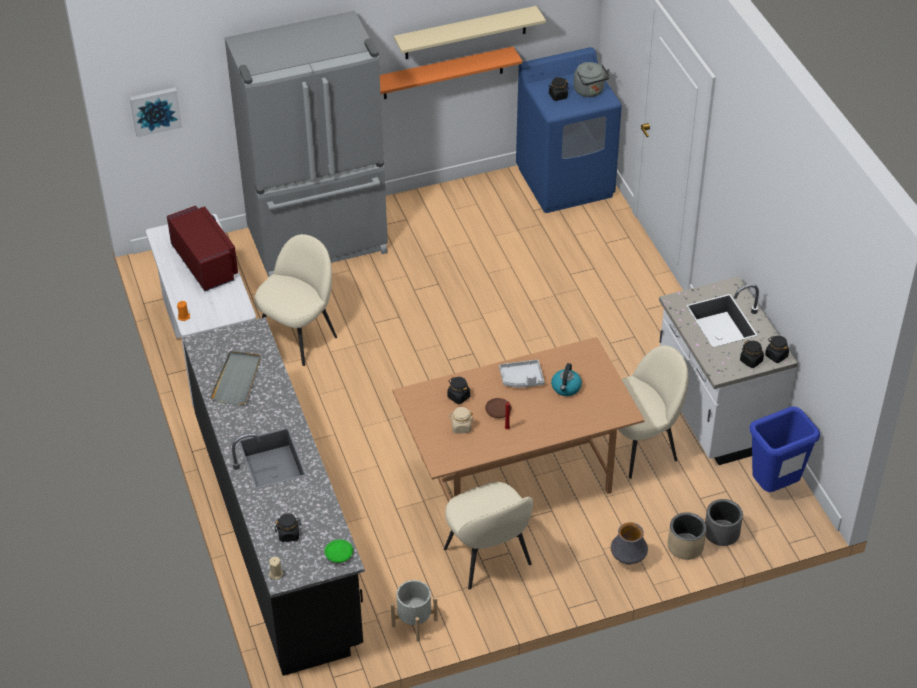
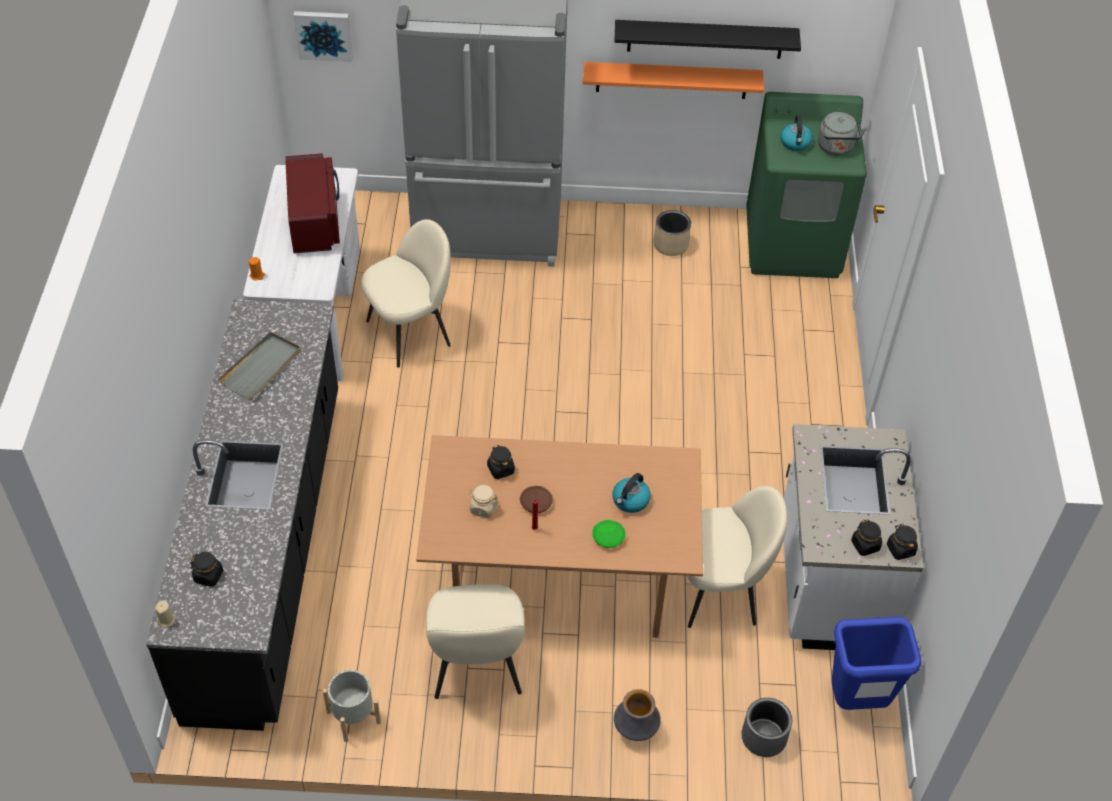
camera: 20 degrees right, 5 degrees up
green plate [324,540,353,563] -> green plate moved to [592,520,626,548]
beige shelf [394,6,546,59] -> black shelf [614,20,801,59]
grey tray [499,360,544,388] -> none
blue washing machine [516,47,622,213] -> green washing machine [746,92,867,278]
black jar [548,77,569,101] -> kettle [780,115,813,151]
beige planter [667,512,706,560] -> beige planter moved to [654,210,691,256]

